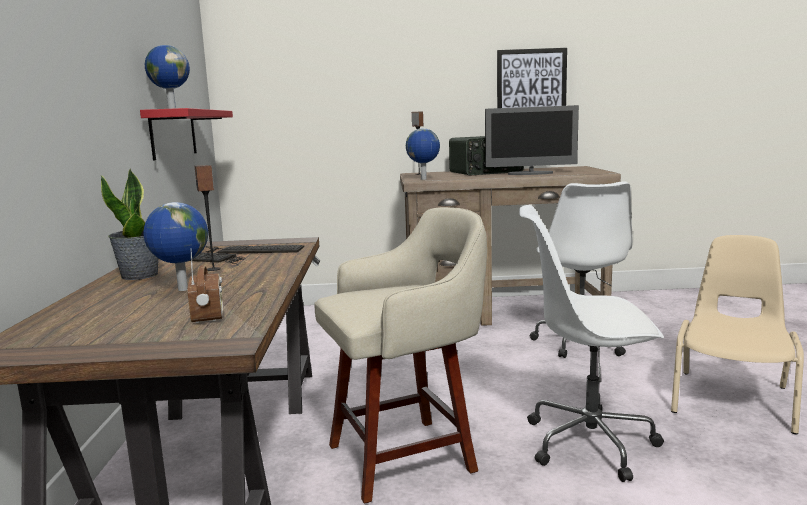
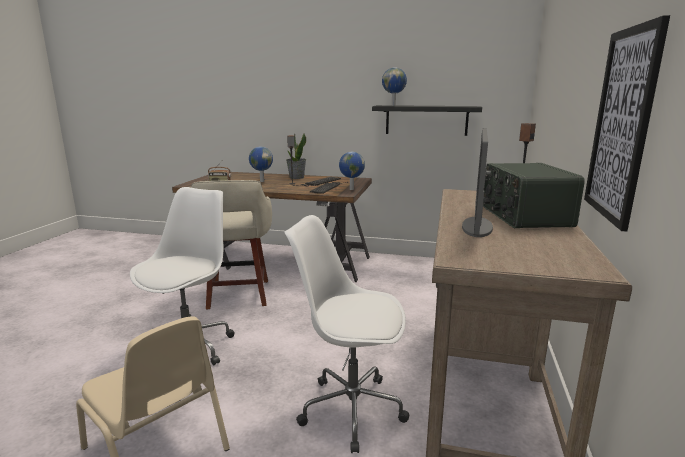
camera: 105 degrees right, 5 degrees up
red shelf [140,108,233,161] -> black shelf [372,105,482,136]
globe [406,128,440,180] -> globe moved to [339,152,365,190]

